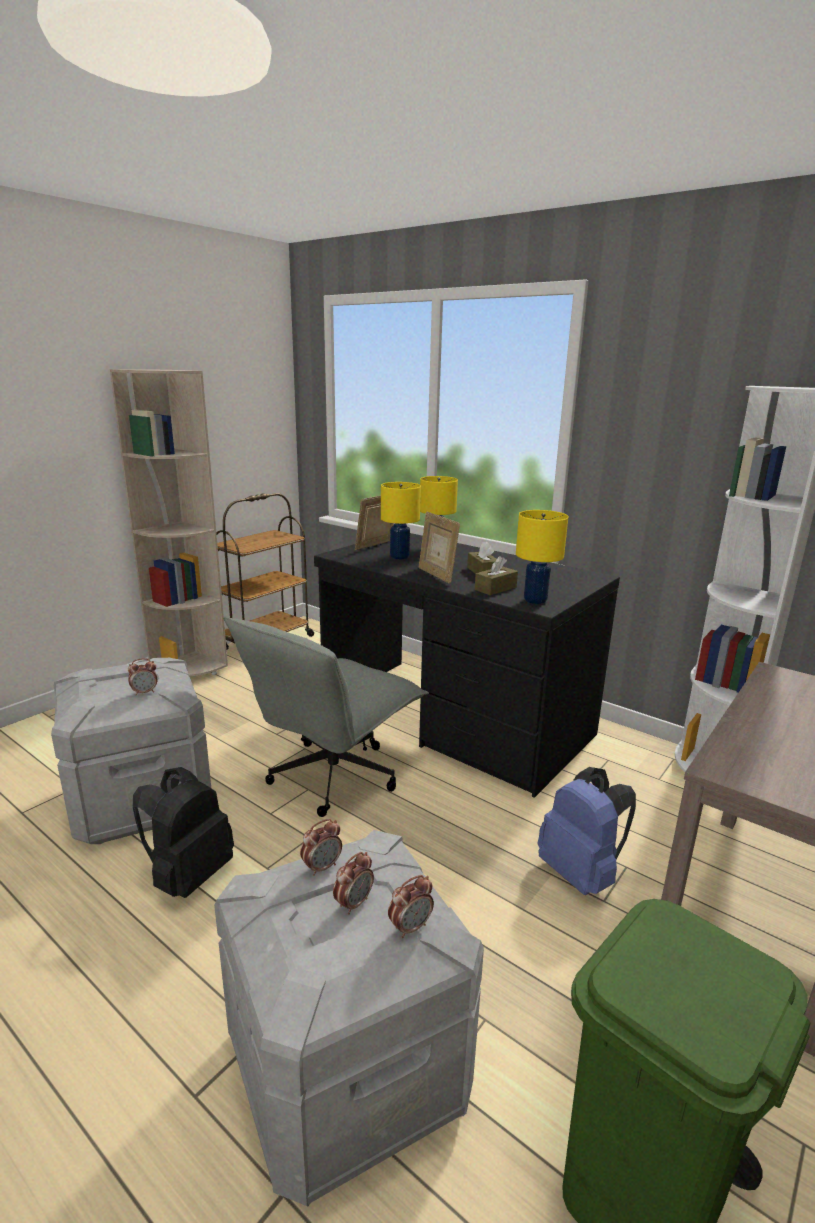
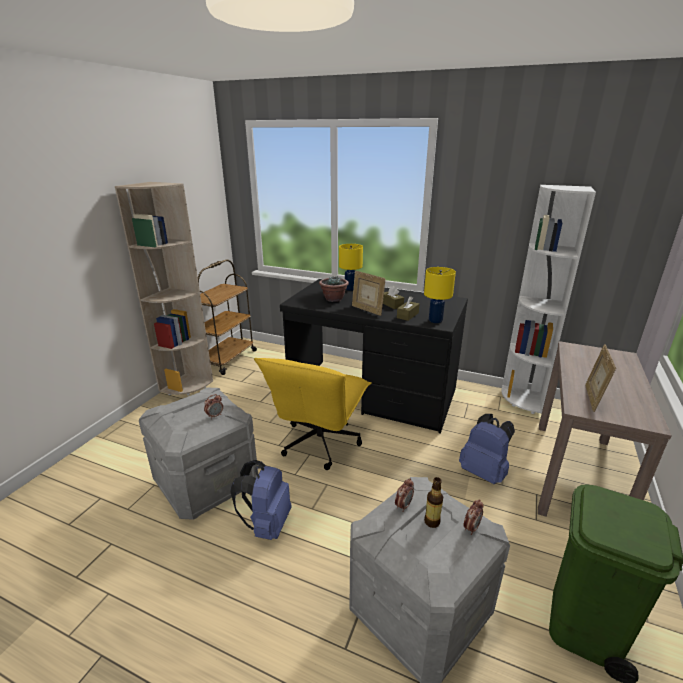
camera: 15 degrees left, 5 degrees up
black backpack [133,767,234,898] -> blue backpack [230,460,292,540]
grey office chair [223,617,429,817] -> yellow office chair [254,358,372,470]
alarm clock [333,852,374,915] -> bottle [424,477,443,528]
picture frame [355,496,394,550] -> picture frame moved to [585,344,616,412]
yellow table lamp [381,482,421,560] -> potted plant [319,275,349,302]

